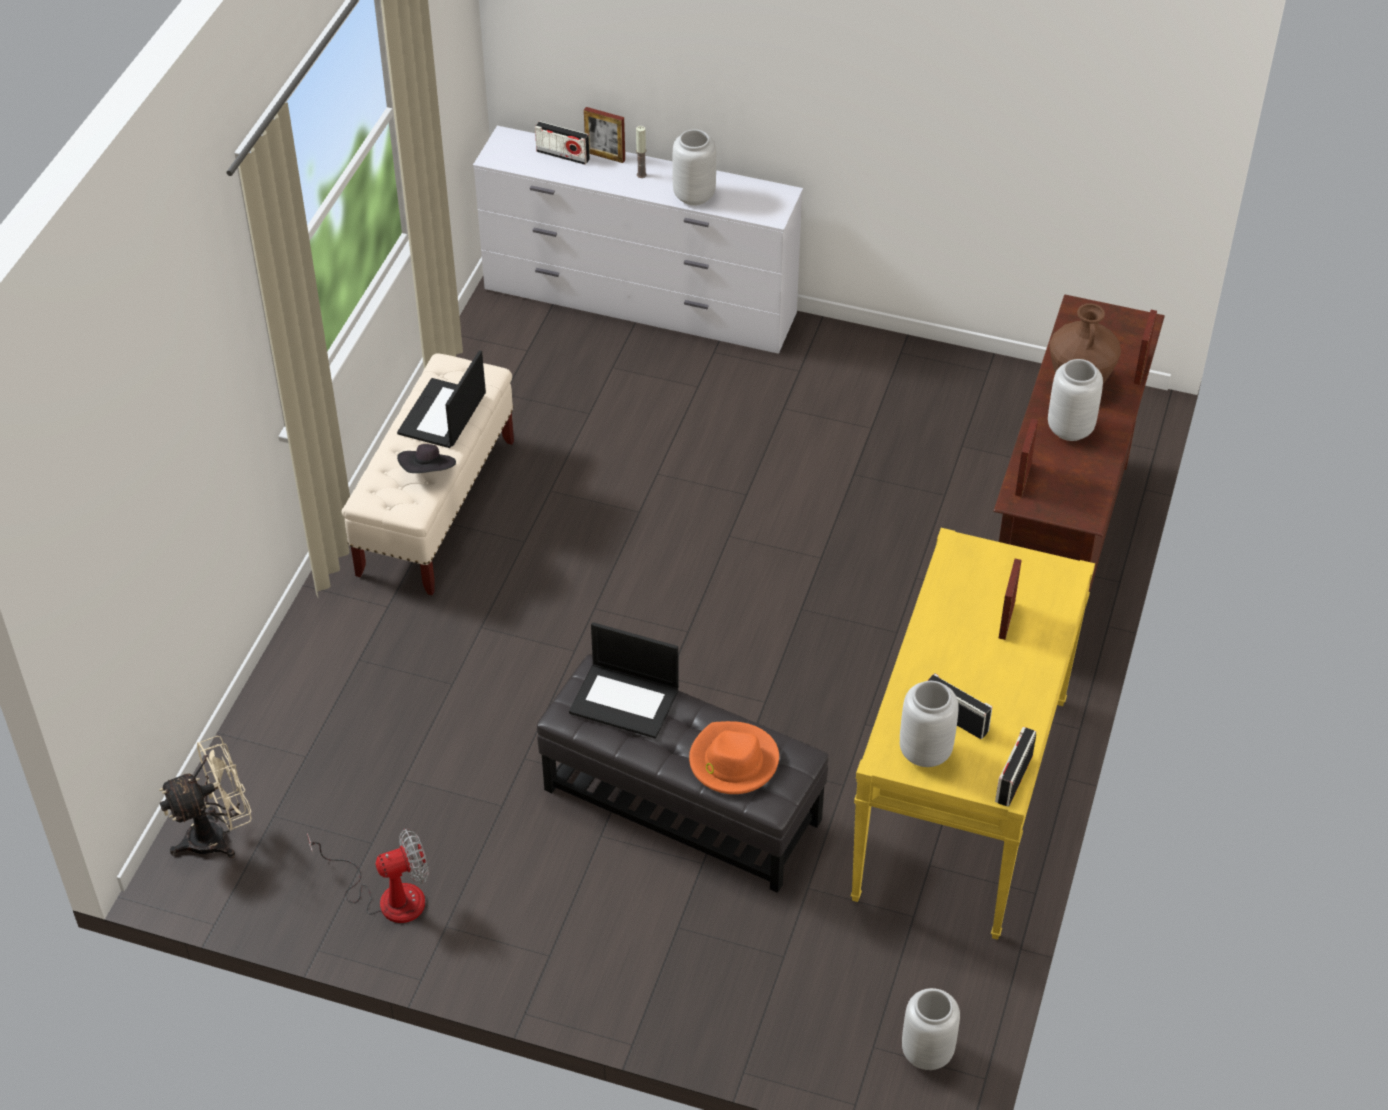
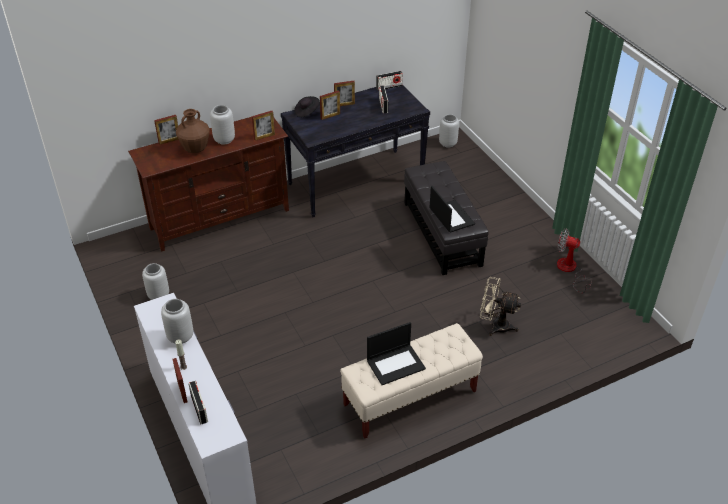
camera: 135 degrees left, 5 degrees down
beige fan [159,736,252,858] -> beige fan moved to [480,277,521,336]
black hat [397,444,456,473] -> black hat moved to [294,96,320,117]
orange hat [689,721,779,794] -> none
yellow console table [851,528,1095,940] -> black console table [281,84,430,217]
grey vase [900,681,959,767] -> grey vase moved to [142,263,169,300]
none -> picture frame [334,81,355,106]

